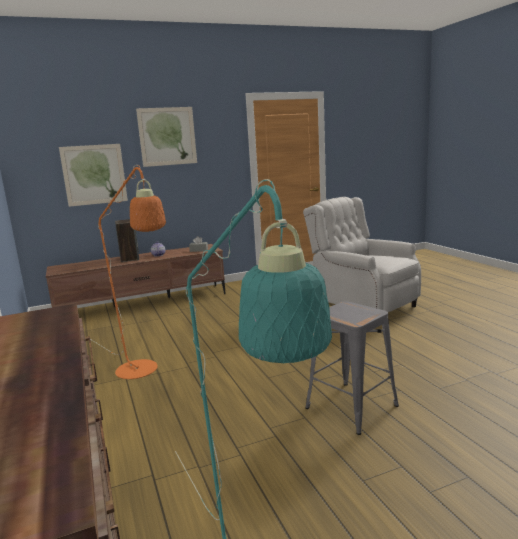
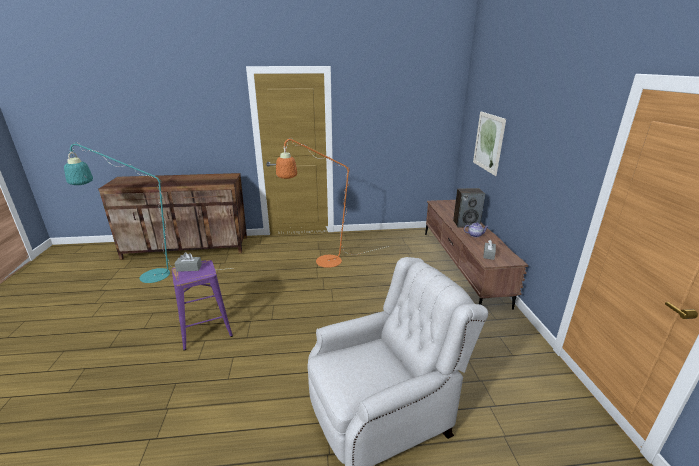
camera: 105 degrees right, 10 degrees up
picture [136,107,197,167] -> none
grey stool [305,301,399,435] -> purple stool [172,260,233,351]
none -> grey tissue box [174,252,202,272]

